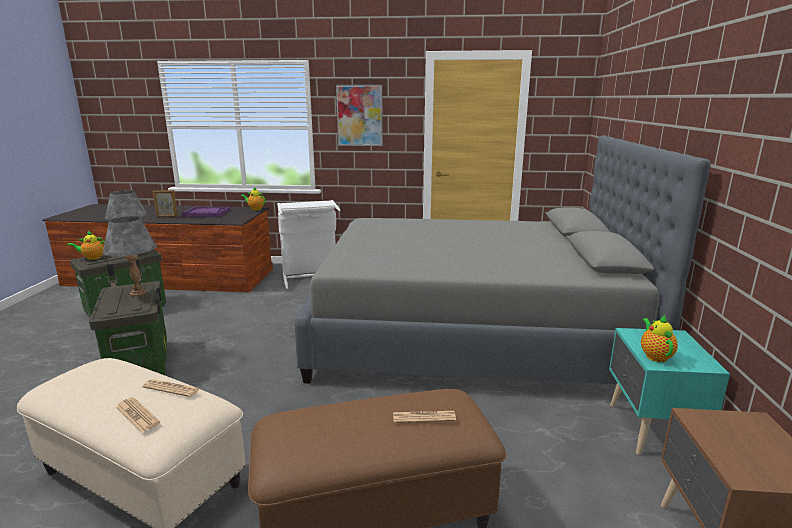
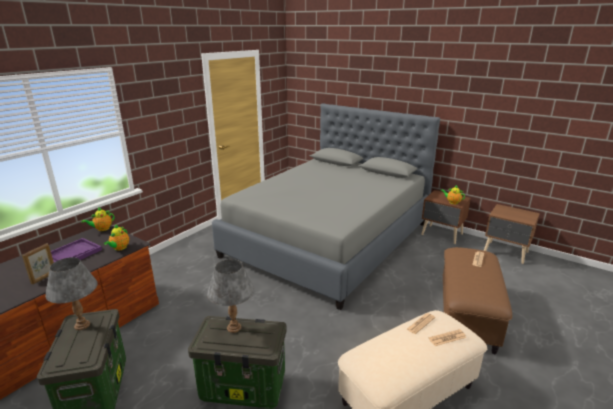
camera: 60 degrees left, 5 degrees up
teapot [67,231,105,260] -> teapot moved to [104,224,129,251]
white laundry basket [277,200,340,289] -> none
picture [336,85,383,146] -> none
turquoise nightstand [609,328,730,455] -> brown nightstand [421,190,471,244]

